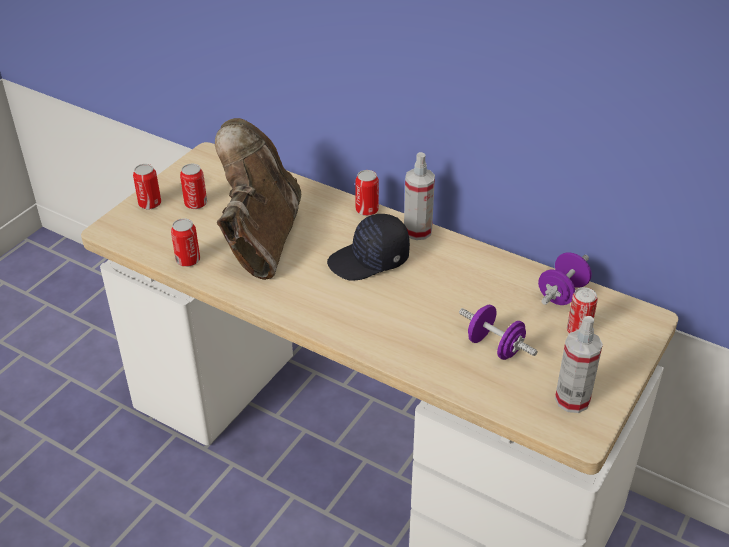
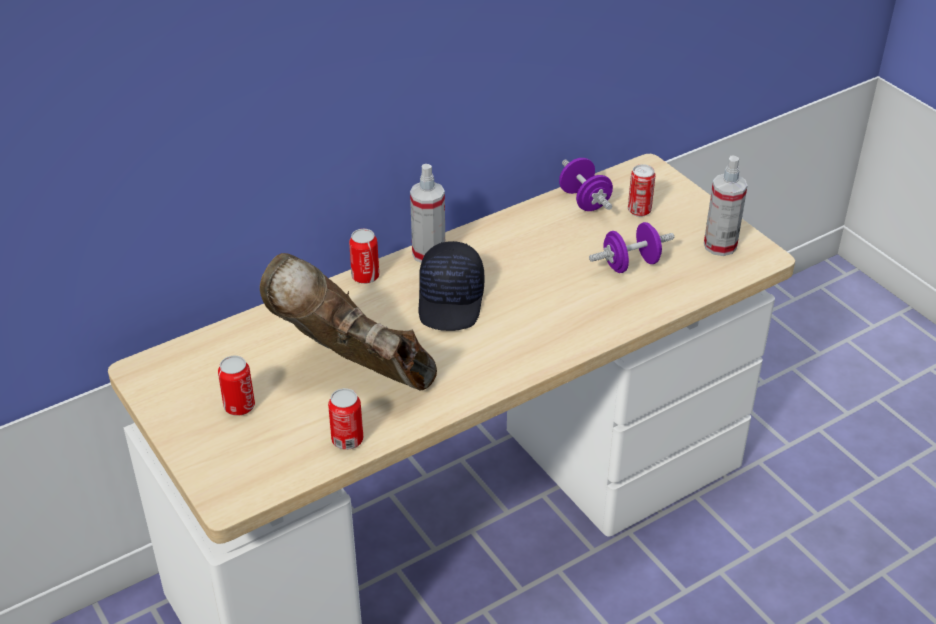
camera: 65 degrees left, 0 degrees up
can [133,164,161,209] -> none

